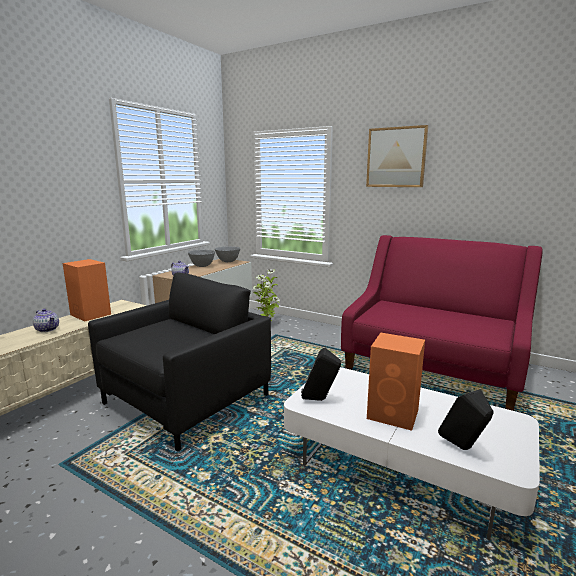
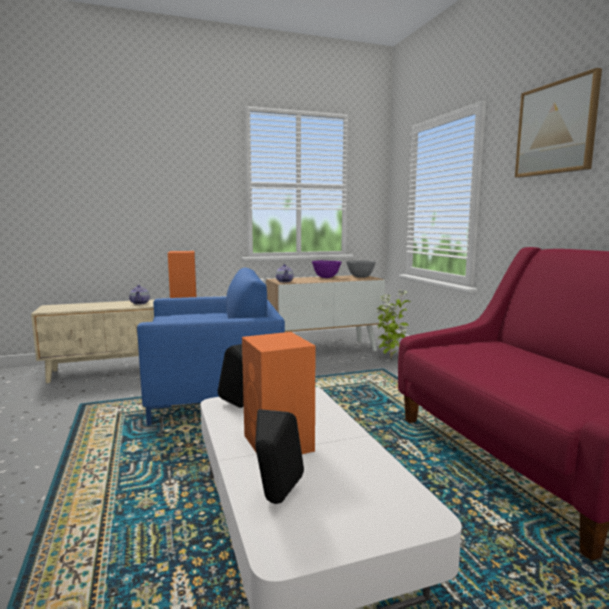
camera: 40 degrees right, 5 degrees down
black armchair [88,273,271,452] -> blue armchair [137,268,285,426]
grey bowl [188,250,215,267] -> purple bowl [312,260,341,278]

